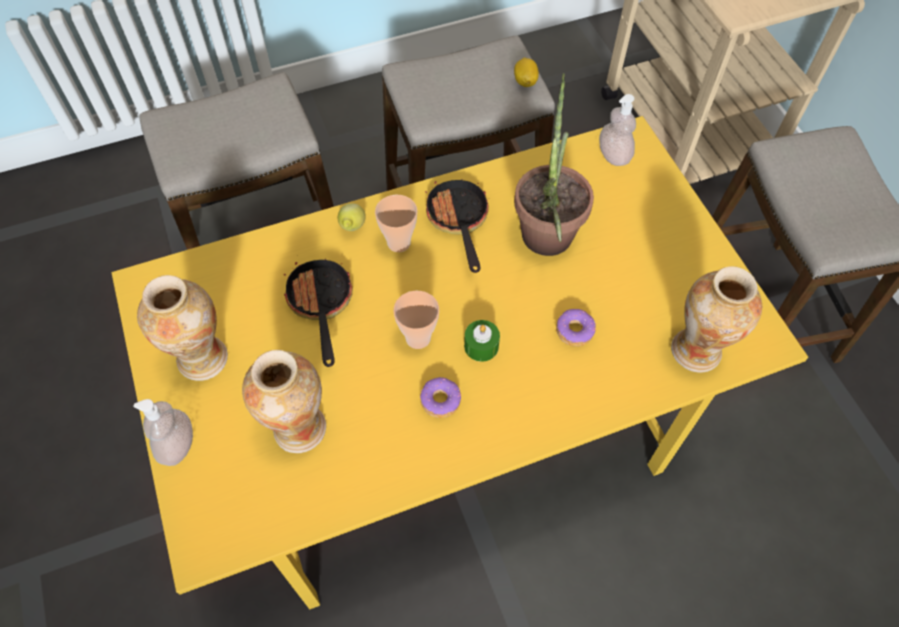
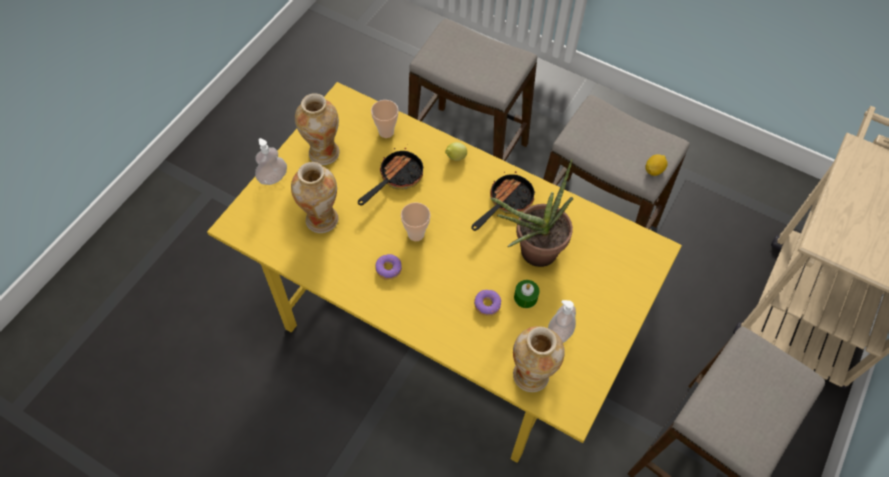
camera: 50 degrees right, 0 degrees up
cup [375,194,418,252] -> cup moved to [371,100,398,138]
green candle [464,320,500,362] -> green candle moved to [514,280,539,308]
soap dispenser [599,94,636,166] -> soap dispenser moved to [548,300,576,343]

